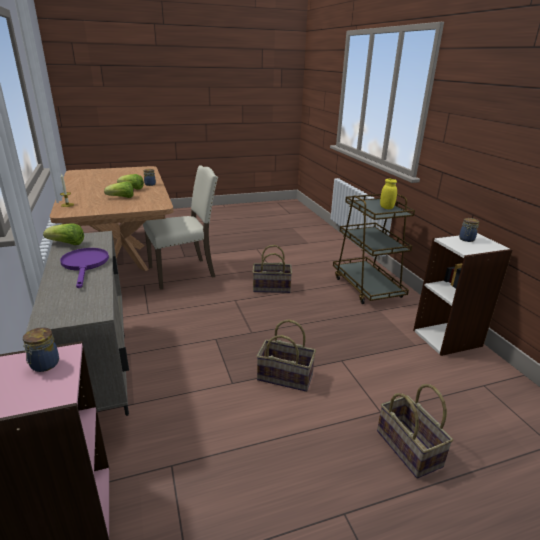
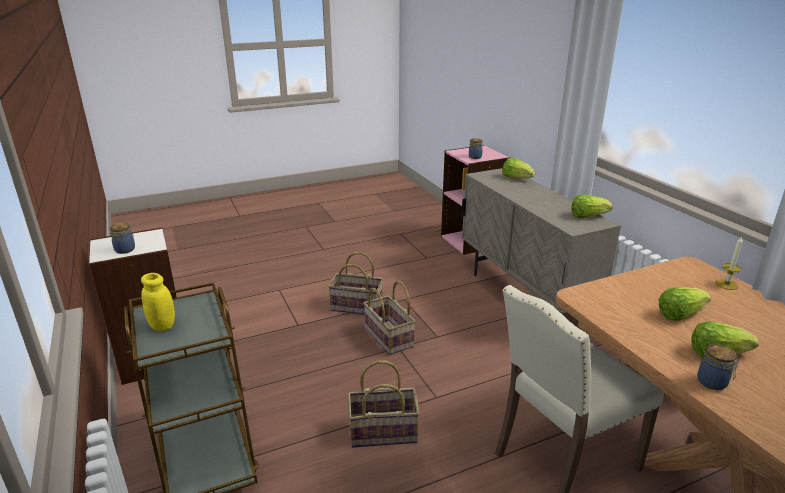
camera: 175 degrees right, 0 degrees up
purple frying pan [60,248,109,288] -> none
basket [377,384,453,478] -> basket moved to [363,281,415,355]
none -> lettuce [502,158,536,178]

